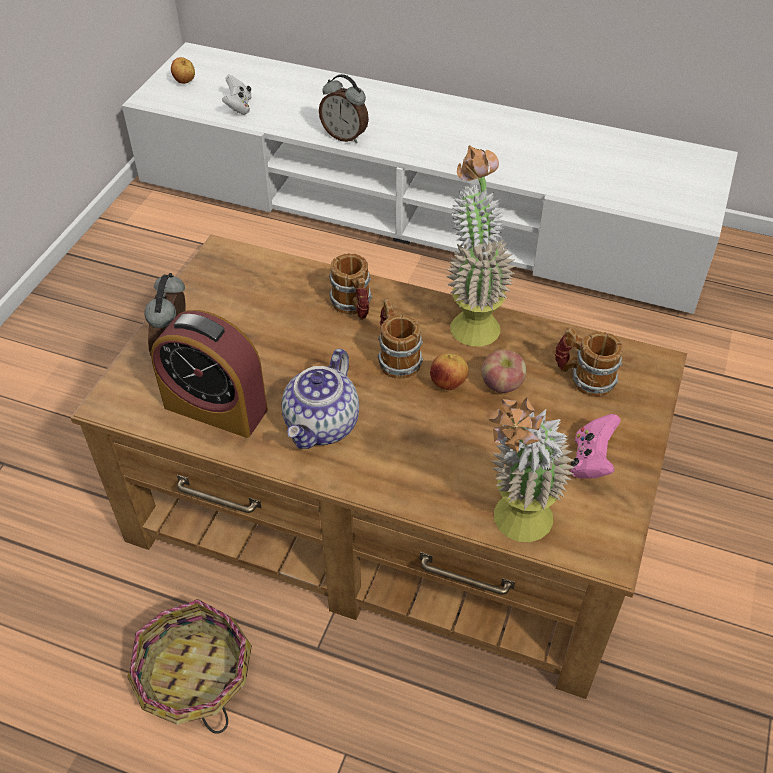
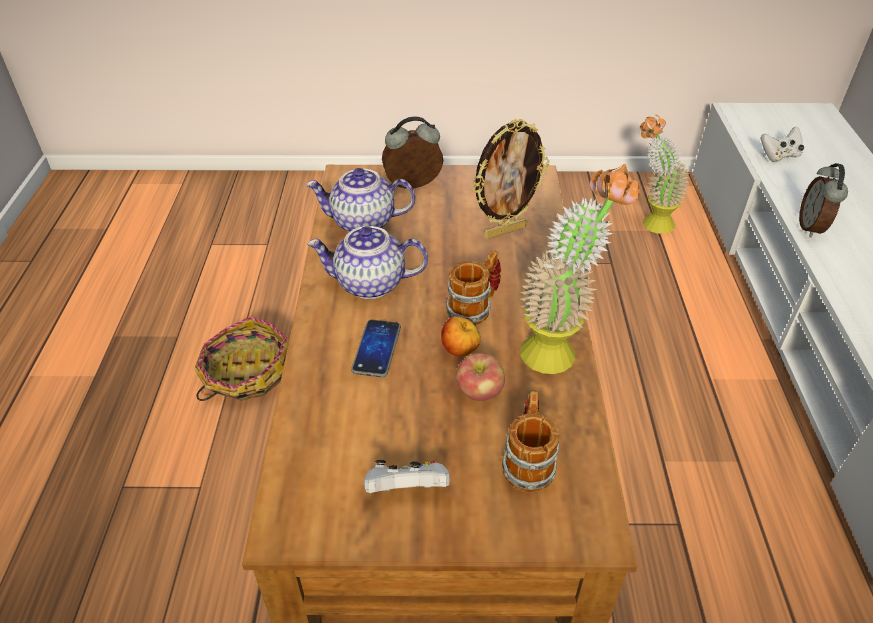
camera: 70 degrees right, 5 degrees down
alarm clock [151,310,268,438] -> teapot [306,168,415,232]
apple [171,57,195,84] -> none
mug [329,253,372,320] -> none
potted plant [487,398,575,542] -> potted plant moved to [640,114,690,234]
pink game controller [570,414,621,479] -> white game controller [363,460,450,493]
none -> phone [351,320,401,377]
none -> picture frame [472,119,549,239]

